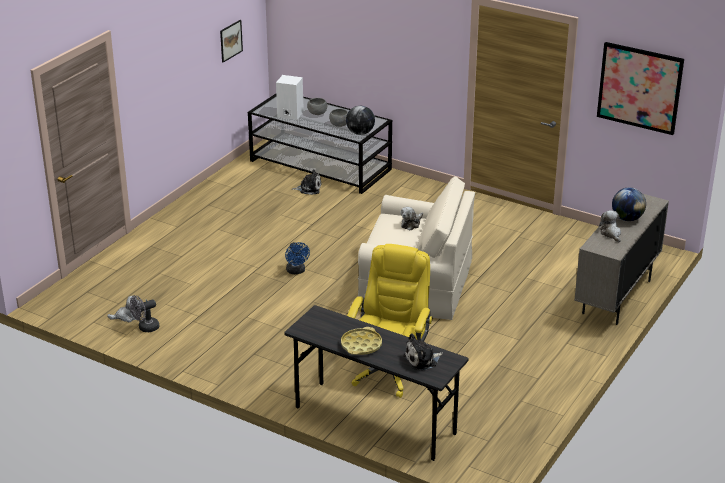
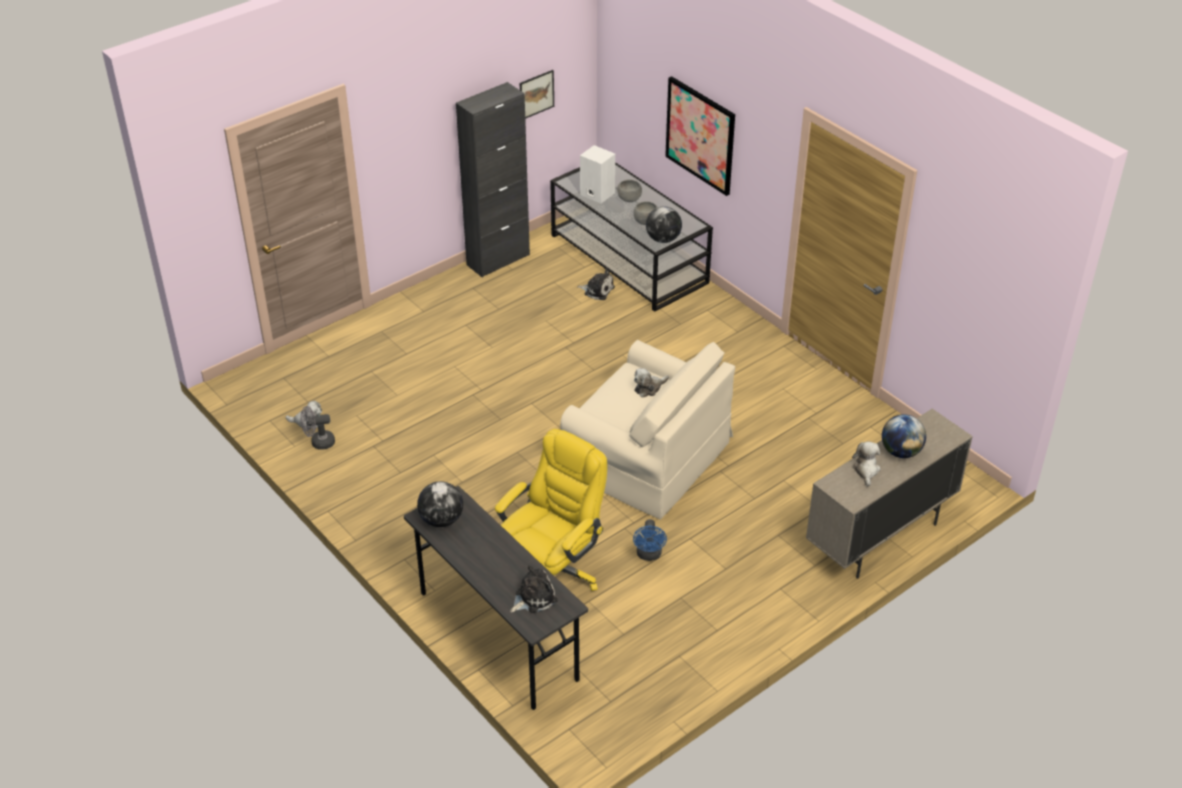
camera: 20 degrees right, 10 degrees up
blue fan [285,242,310,274] -> blue fan moved to [633,519,667,561]
yellow tray [341,327,382,355] -> none
plush toy [404,333,443,371] -> plush toy turned 150 degrees clockwise [510,565,558,613]
picture [597,42,684,135] -> picture moved to [665,76,735,196]
none -> globe [417,481,463,527]
none -> black cabinet [456,82,530,278]

